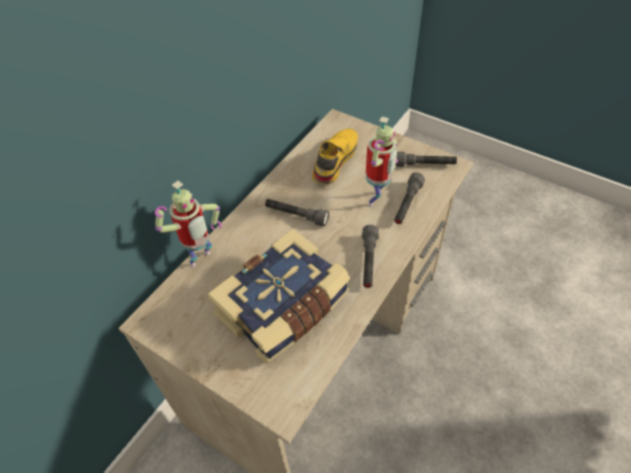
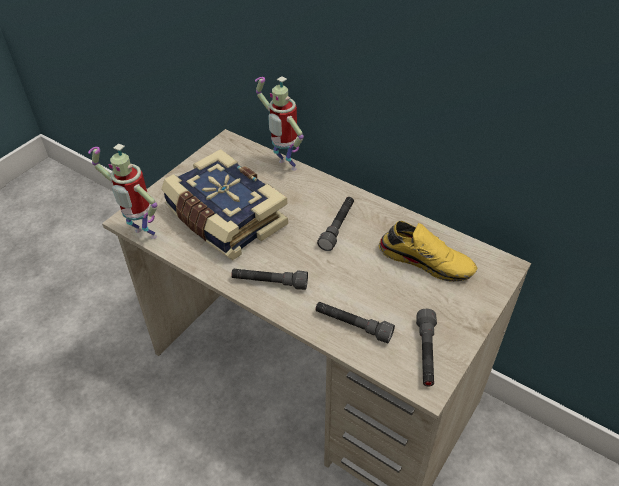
camera: 90 degrees right, 5 degrees down
toy robot [366,117,398,207] -> toy robot moved to [88,143,157,239]

